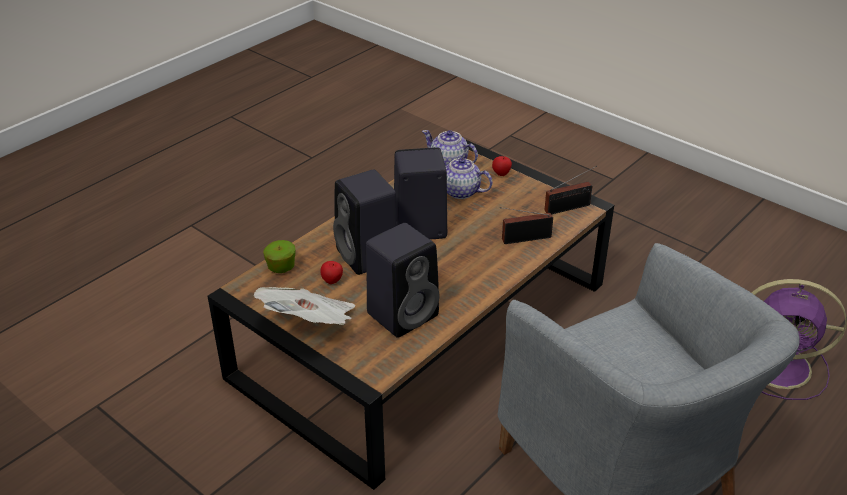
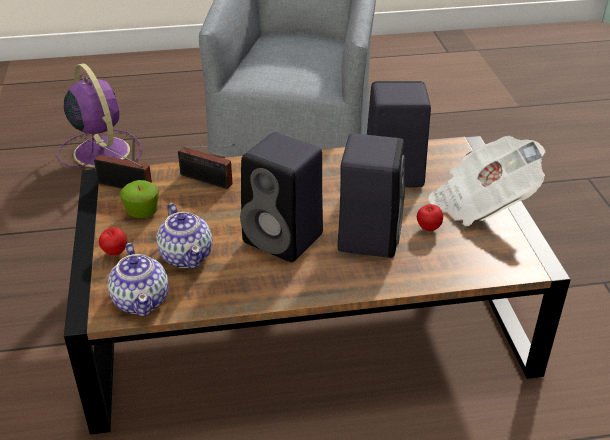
camera: 140 degrees left, 0 degrees up
apple [263,240,296,273] -> apple moved to [120,180,159,218]

